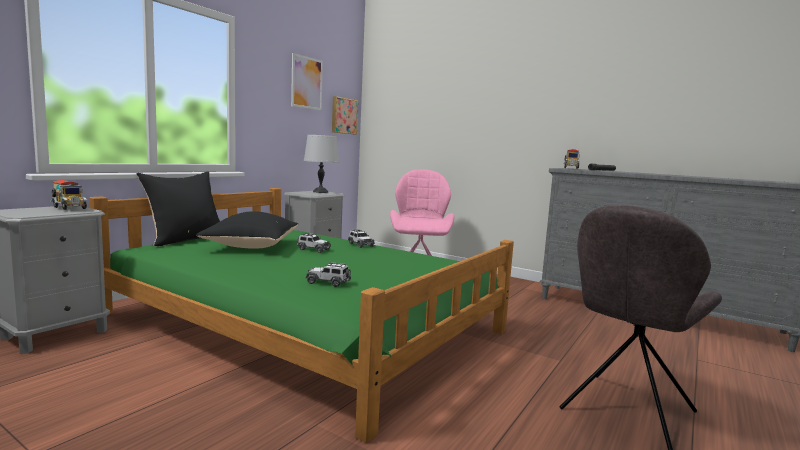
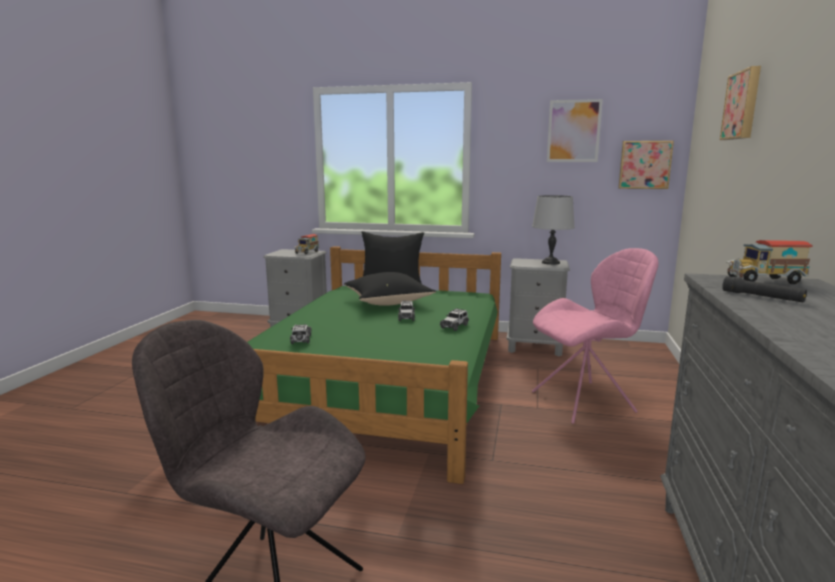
camera: 70 degrees right, 5 degrees up
none -> picture [720,66,761,140]

